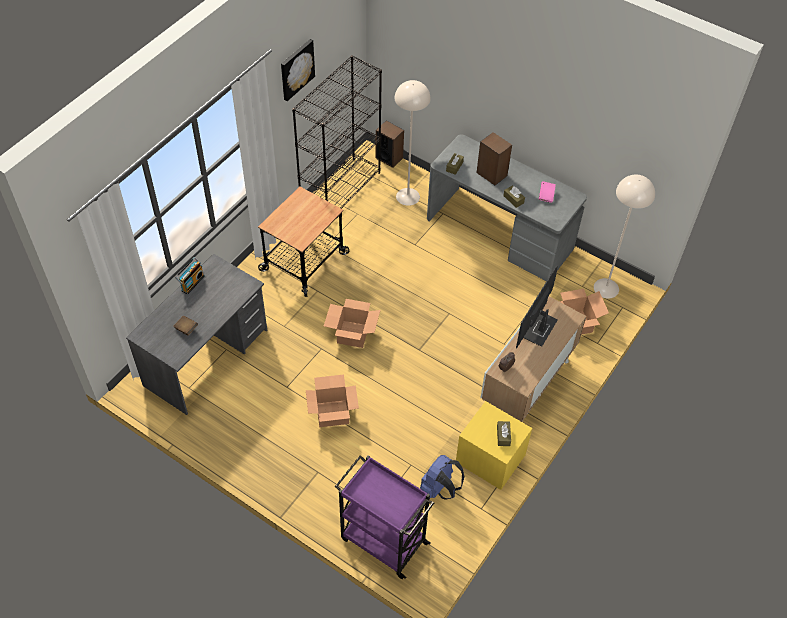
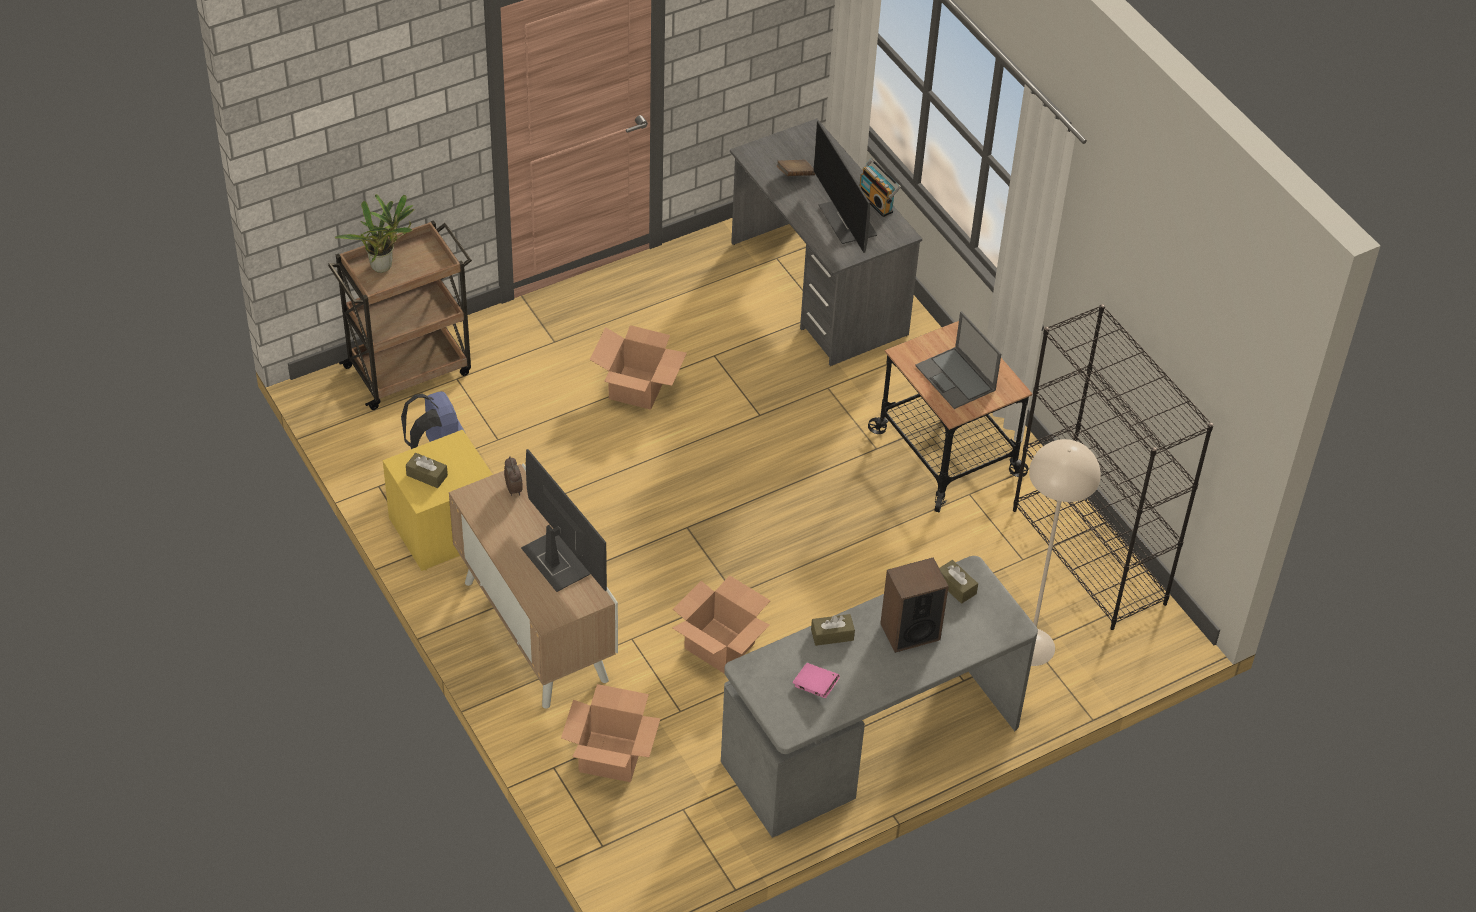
camera: 115 degrees right, 5 degrees down
picture [281,39,315,101] -> none
cardboard box [324,299,380,348] -> cardboard box moved to [673,575,771,674]
purple cart [335,455,434,579] -> brown cart [328,220,472,410]
speaker [375,120,404,168] -> none
beige floor lamp [594,175,655,299] -> none
none -> potted plant [335,194,415,273]
none -> monitor [813,120,877,253]
none -> laptop [915,311,1001,409]

